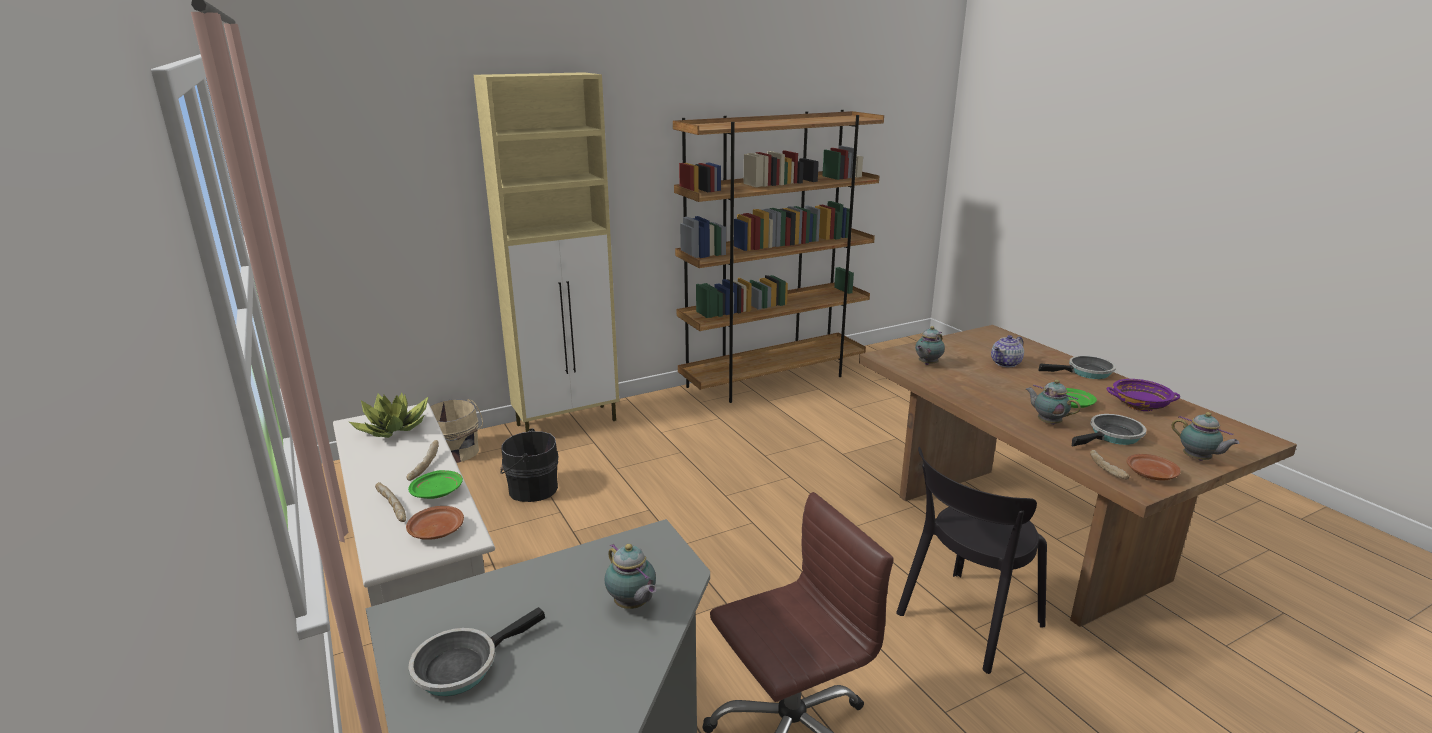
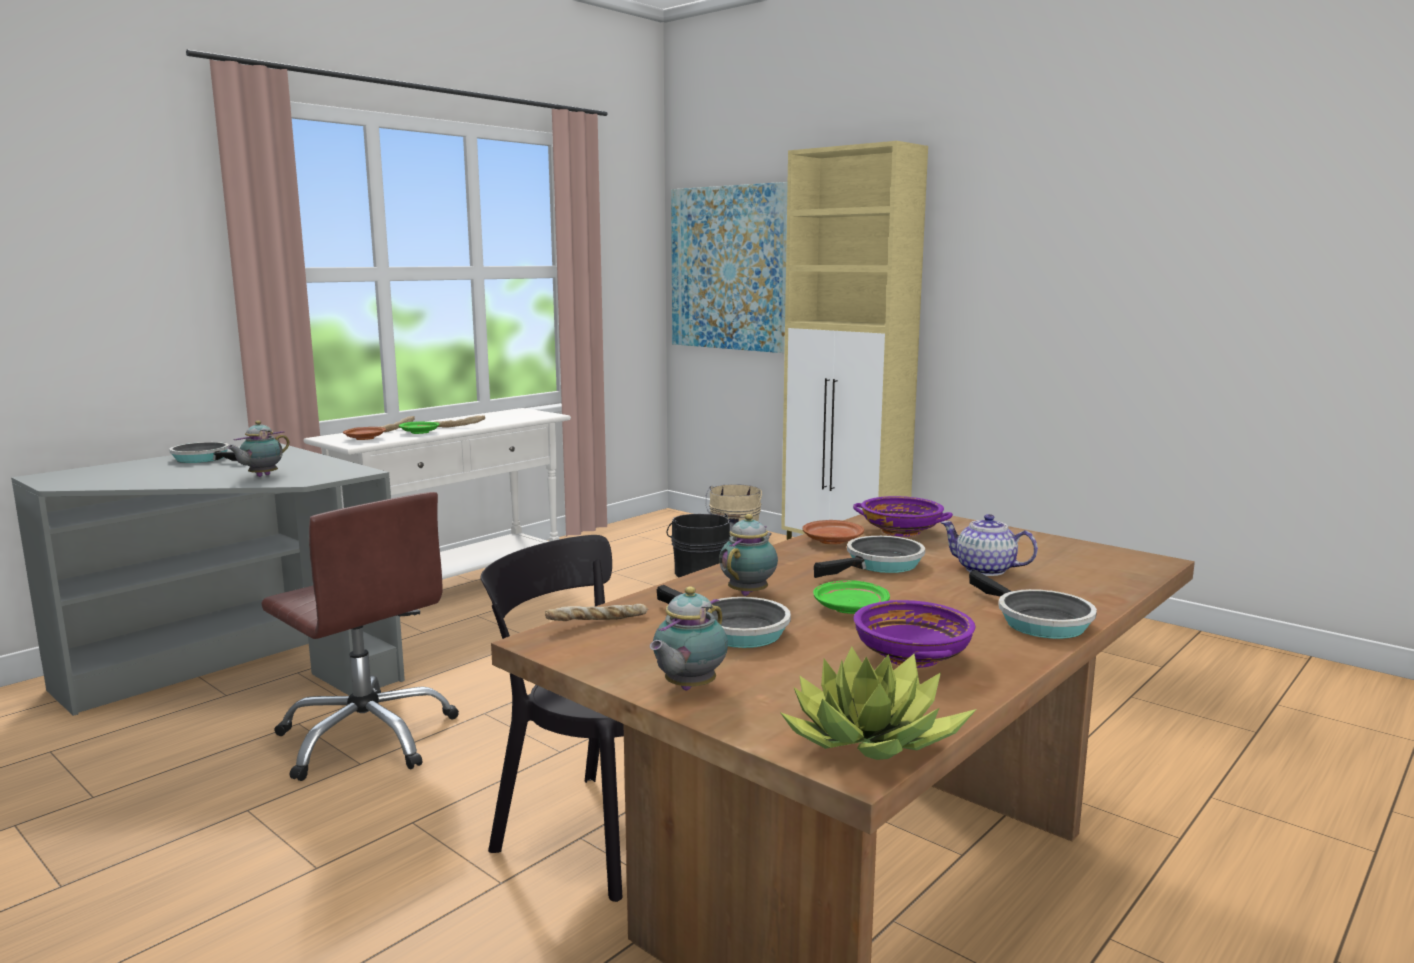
camera: 70 degrees right, 10 degrees down
potted plant [349,393,429,438] -> potted plant moved to [780,646,977,760]
brown bookcase [673,110,884,403] -> none
teapot [915,326,945,365] -> purple bowl [853,496,953,537]
brown plate [1126,454,1181,481] -> brown plate moved to [802,520,864,544]
none -> picture [671,182,788,353]
none -> frying pan [814,536,925,578]

